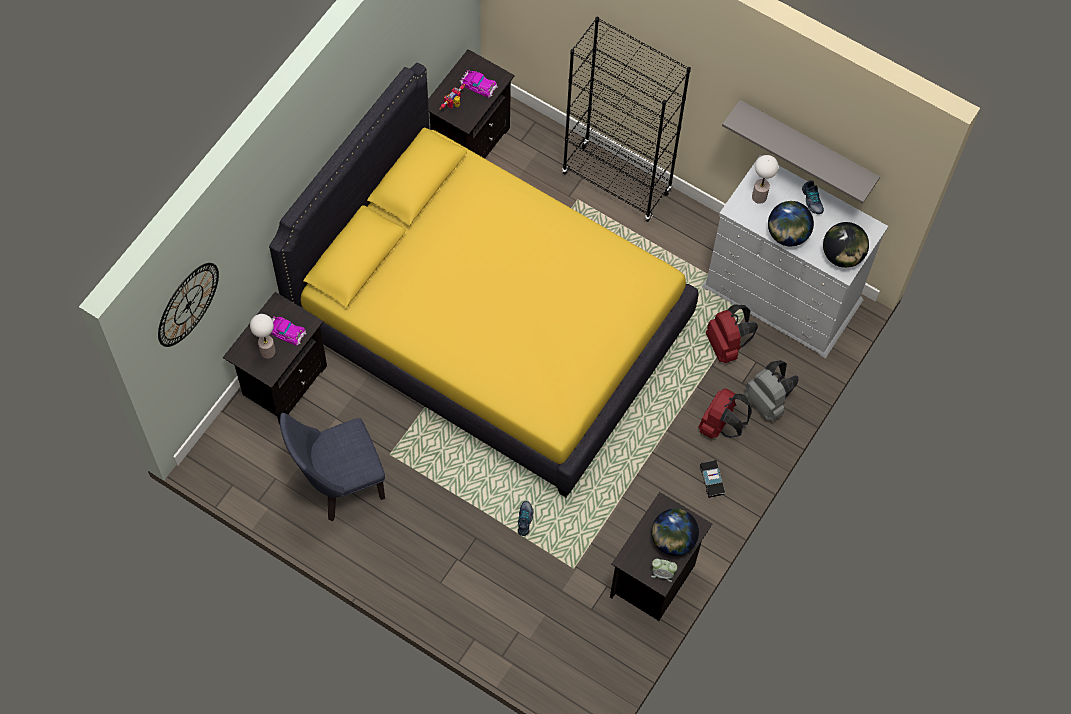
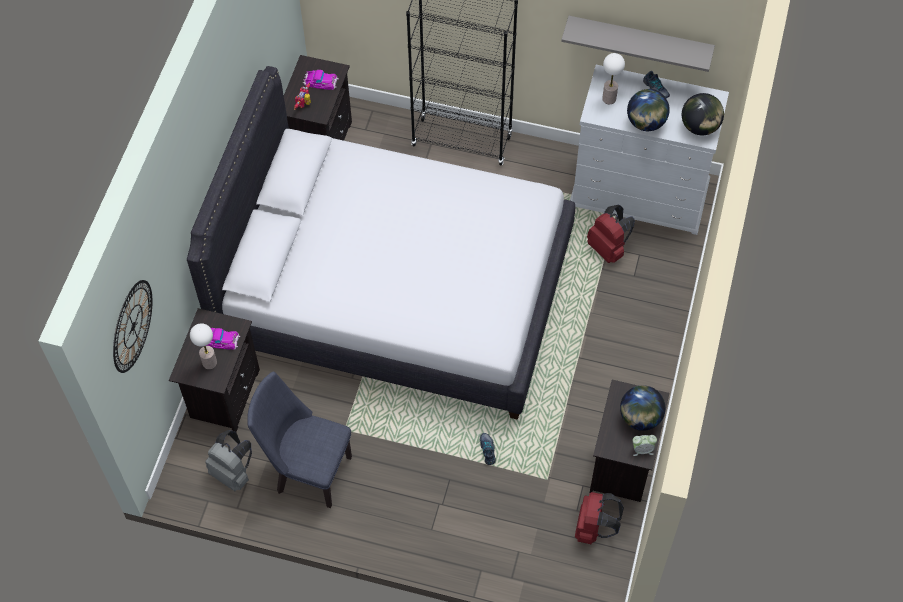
camera: 15 degrees left, 5 degrees down
yellow bed [269,63,698,497] -> white bed [187,66,575,420]
blue chair [280,413,385,521] -> blue chair turned 60 degrees clockwise [247,371,352,508]
red backpack [698,388,752,439] -> red backpack moved to [575,492,624,545]
toy car [700,460,725,498] -> none
grey backpack [745,360,799,422] -> grey backpack moved to [206,430,252,491]

